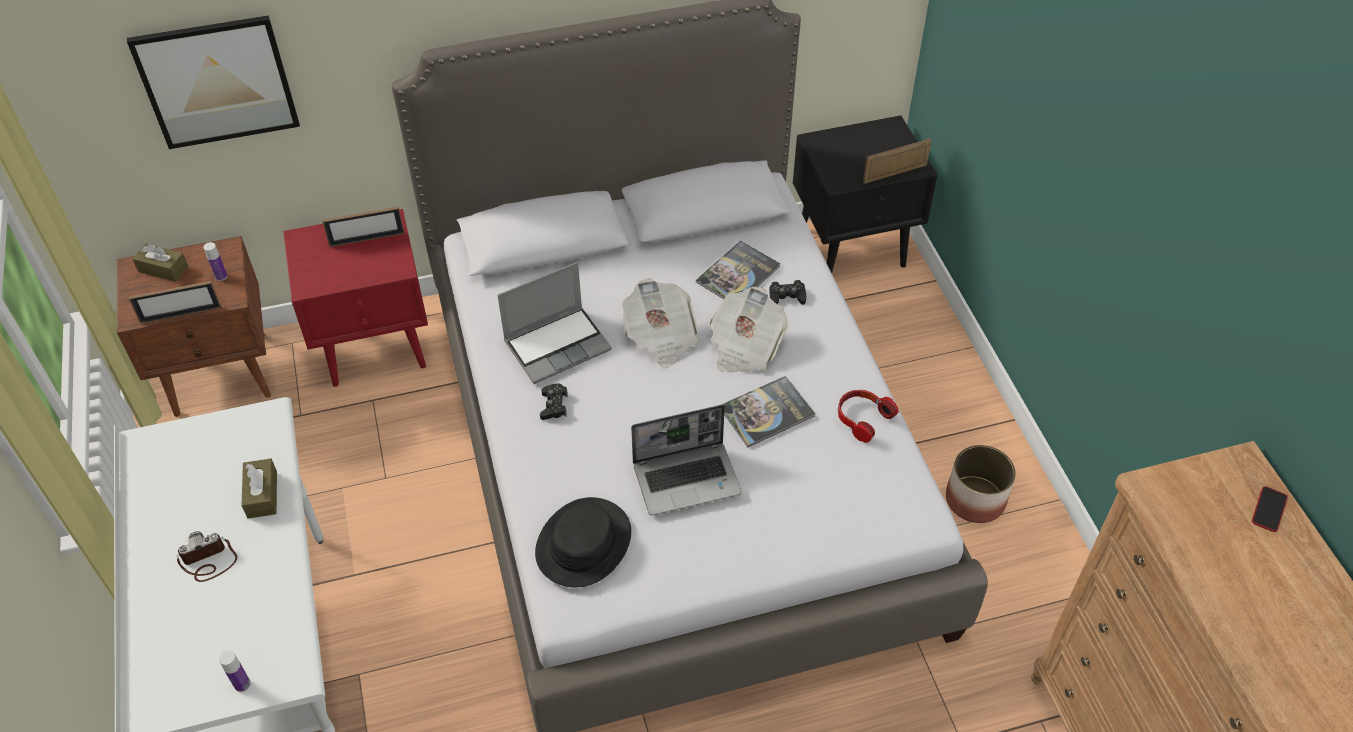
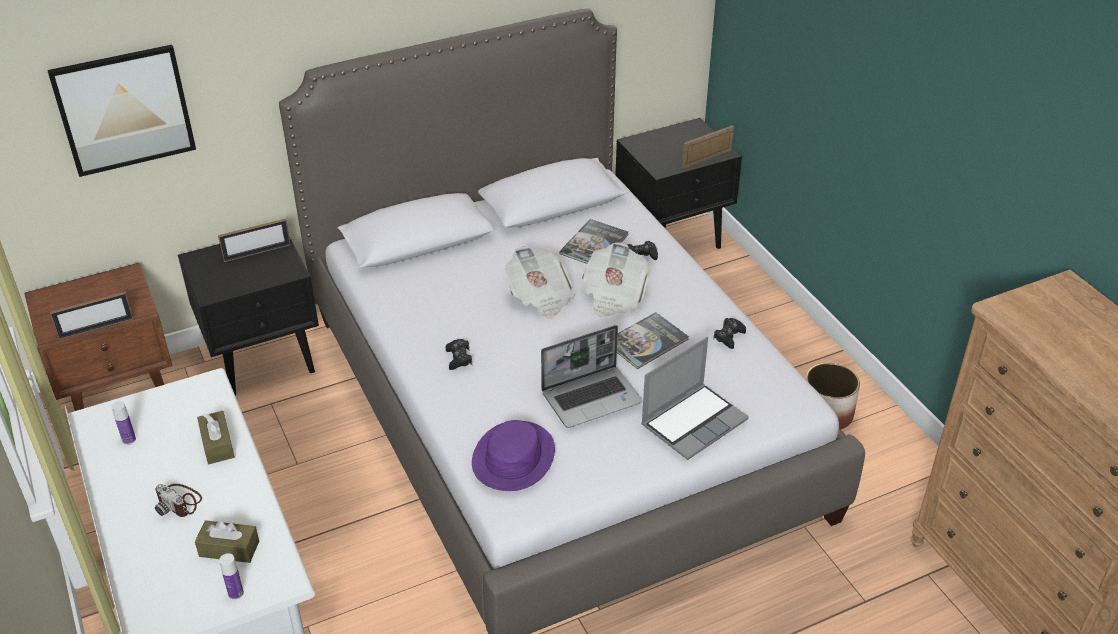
camera: 10 degrees left, 10 degrees down
brown tissue box [133,244,188,282] -> brown tissue box moved to [195,520,259,563]
camera [177,531,237,582] -> camera turned 105 degrees counterclockwise [155,484,202,517]
bottle [204,242,227,281] -> bottle moved to [112,401,136,445]
red nightstand [283,209,428,387] -> black nightstand [178,237,319,396]
laptop [497,262,612,384] -> laptop moved to [641,337,749,460]
black hat [535,497,631,587] -> purple hat [472,420,555,491]
headphones [838,390,899,443] -> black game controller [713,318,746,349]
phone [1252,486,1288,532] -> none

